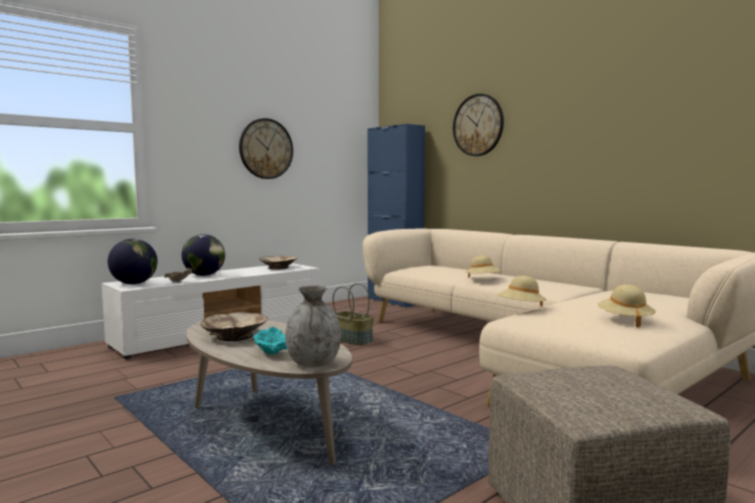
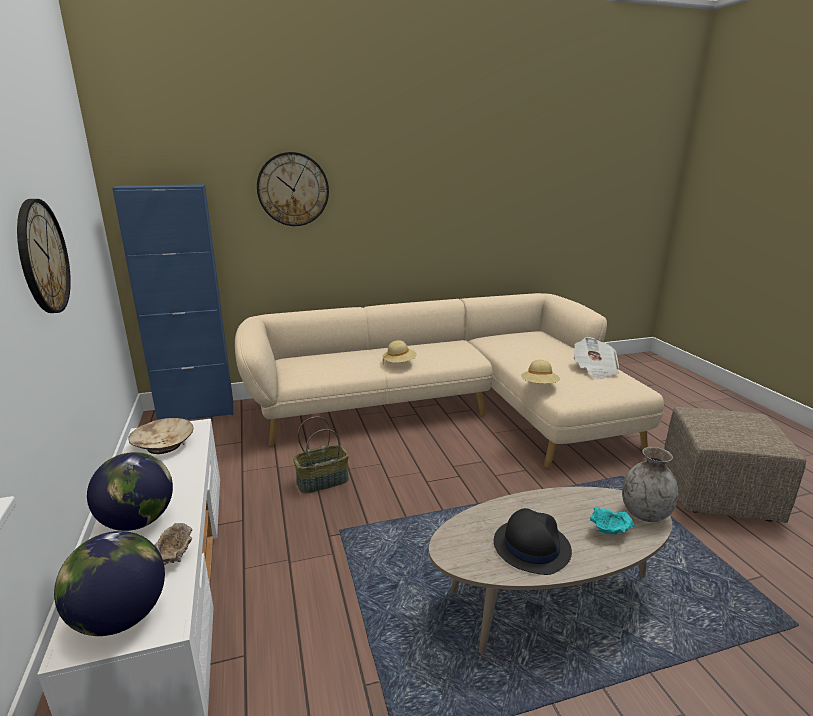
camera: 65 degrees left, 15 degrees up
beige bowl [201,312,268,341] -> black hat [494,508,572,575]
beige hat [598,284,656,328] -> newspaper [573,337,619,380]

